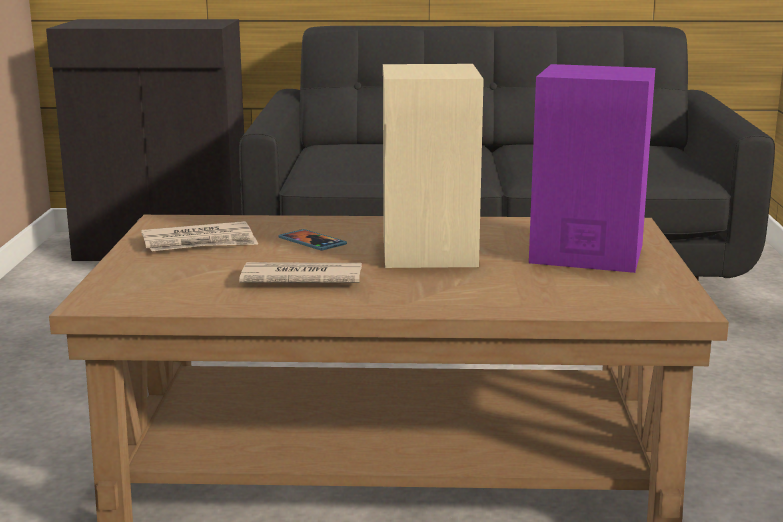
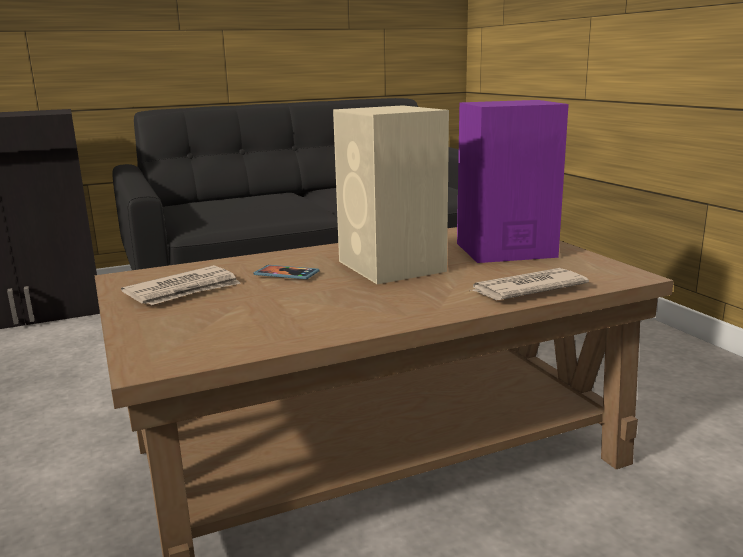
camera: 25 degrees left, 0 degrees up
newspaper [239,262,362,283] -> newspaper moved to [470,268,589,300]

